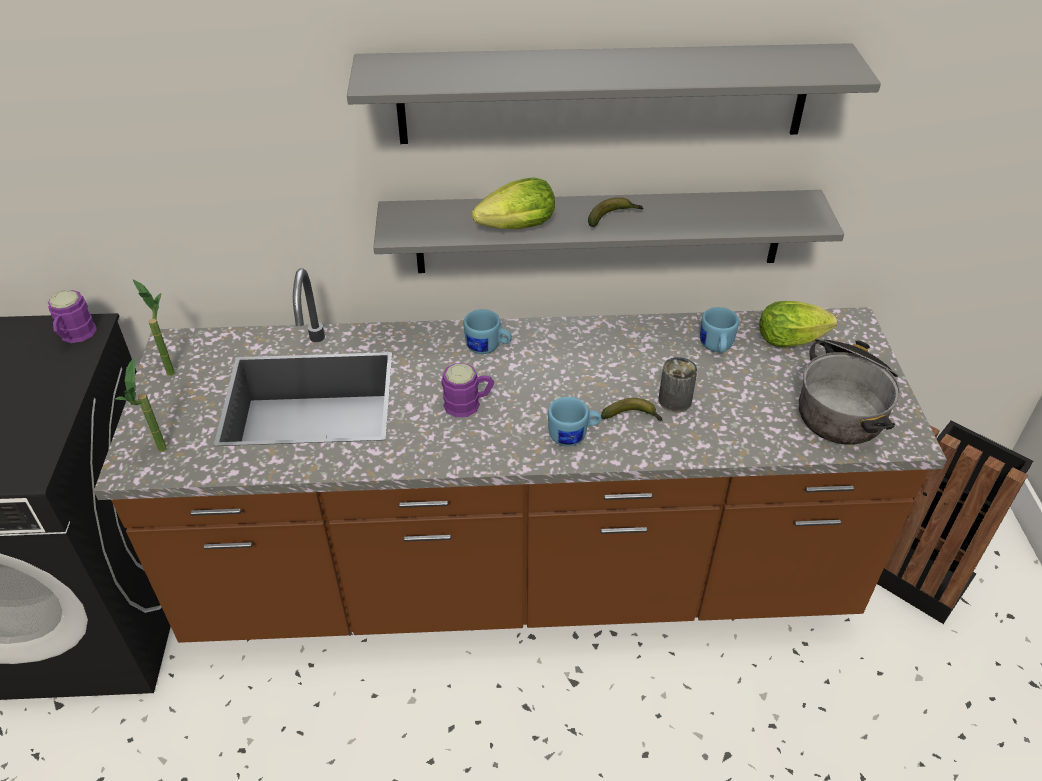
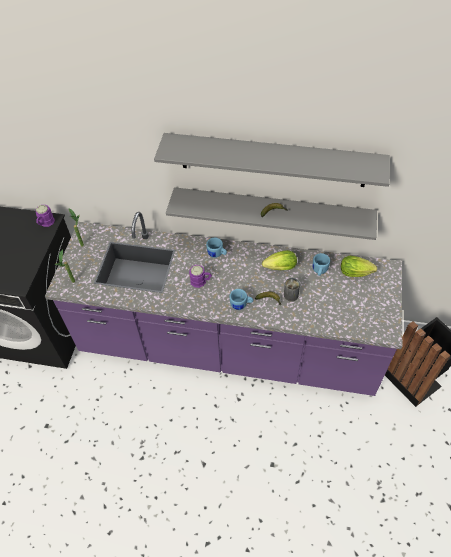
camera: 15 degrees right, 10 degrees up
brown counter [94,268,947,643] -> purple counter [45,212,402,396]
lettuce [472,178,555,229] -> lettuce moved to [262,250,297,270]
cooking pot [799,339,900,445] -> none

